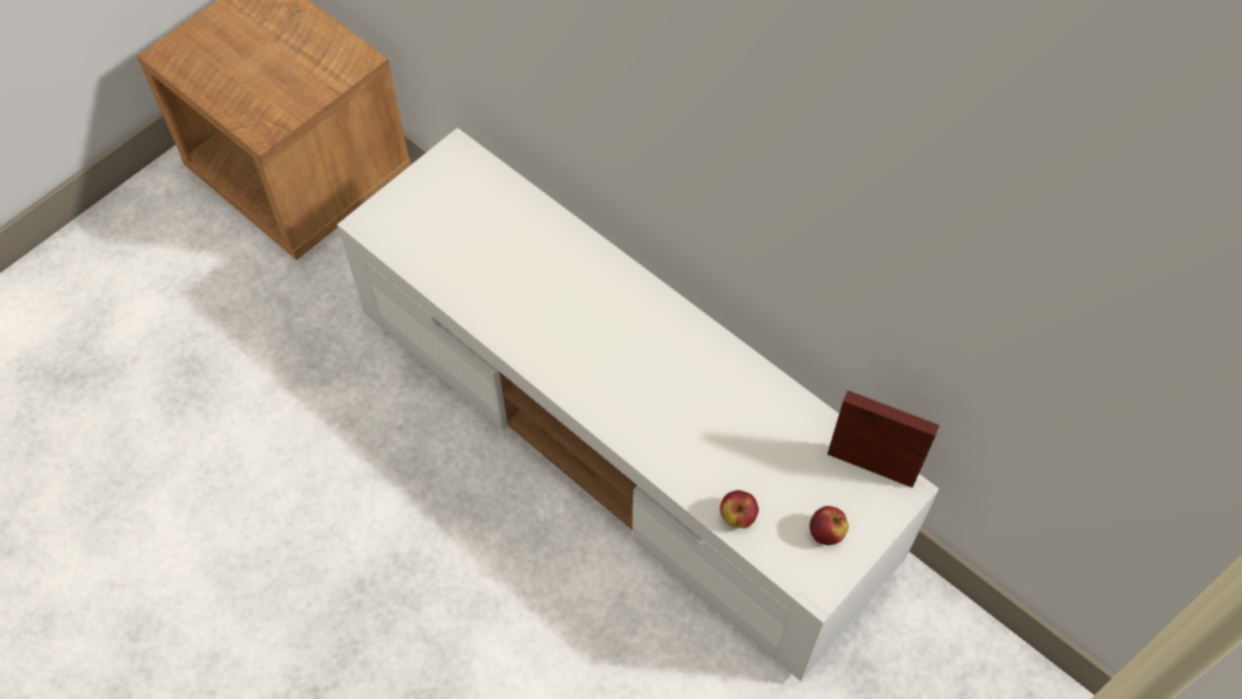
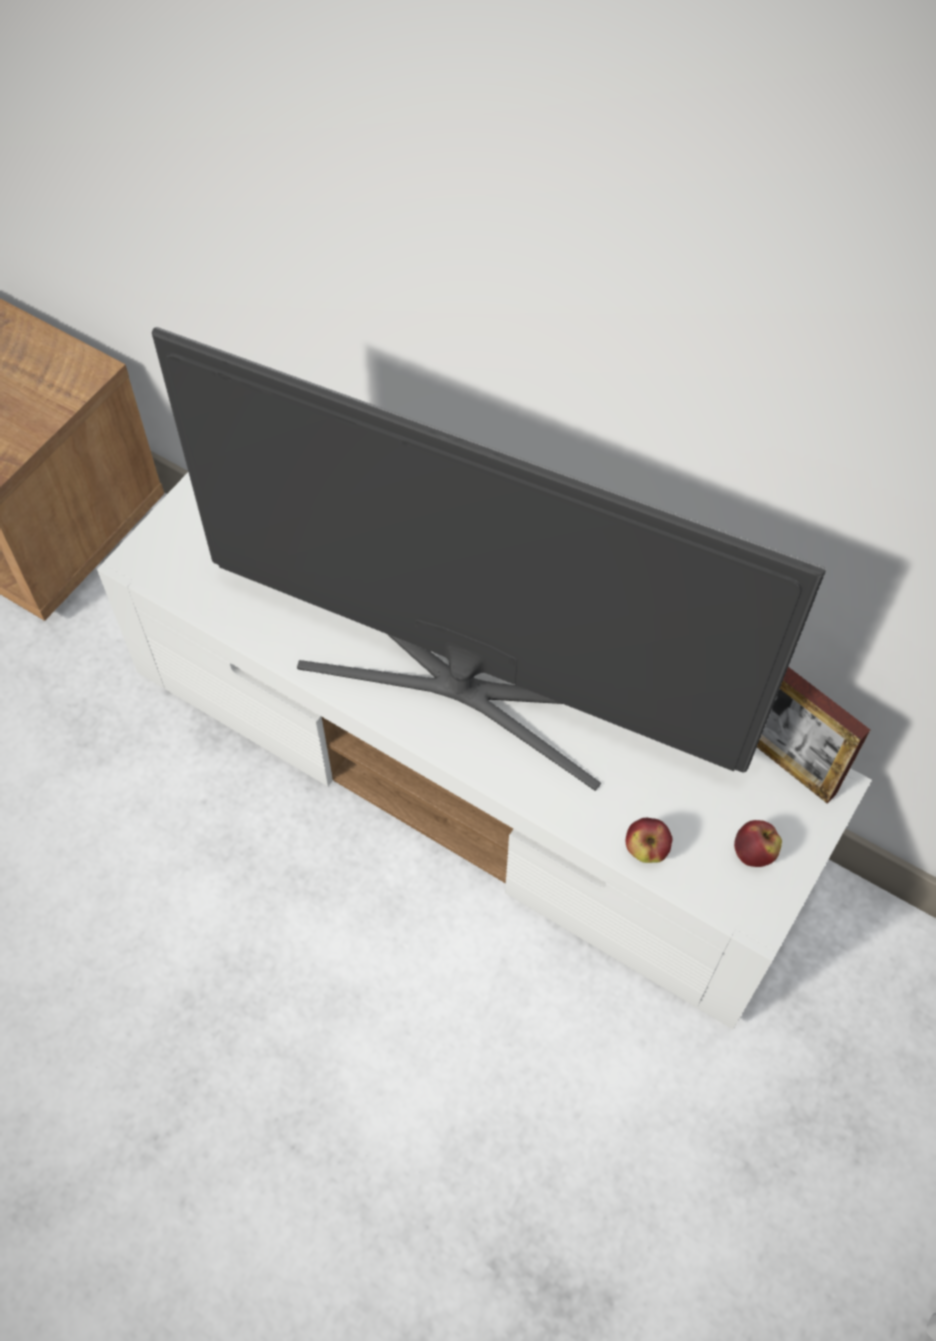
camera: 10 degrees left, 0 degrees up
picture frame [827,390,939,488] -> picture frame turned 150 degrees counterclockwise [757,667,870,804]
none -> television [152,327,826,791]

